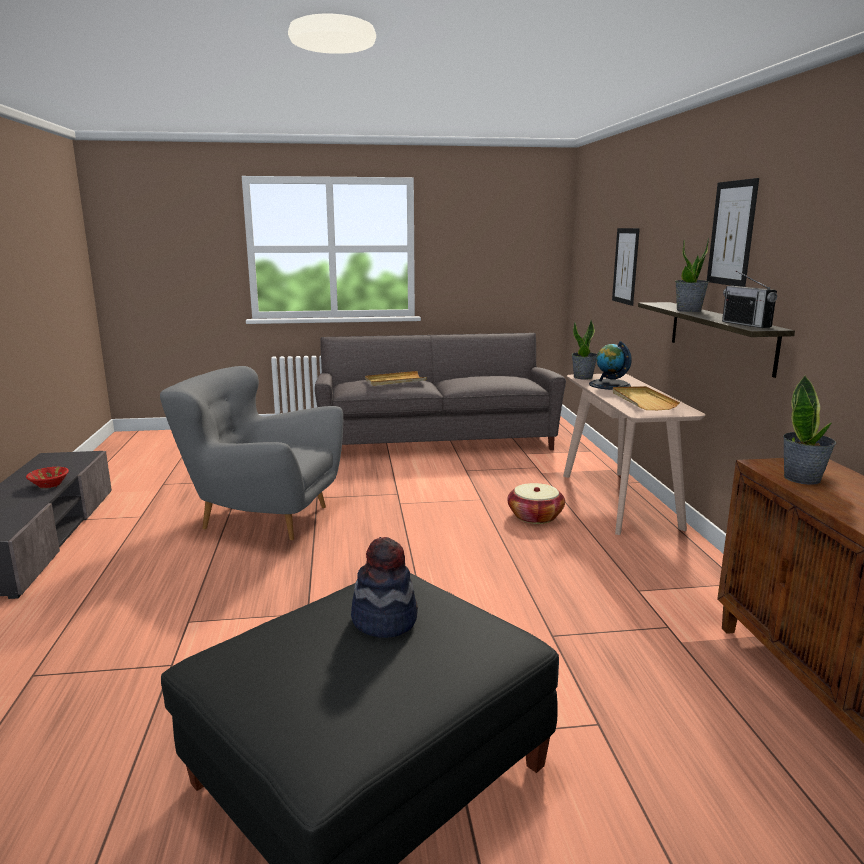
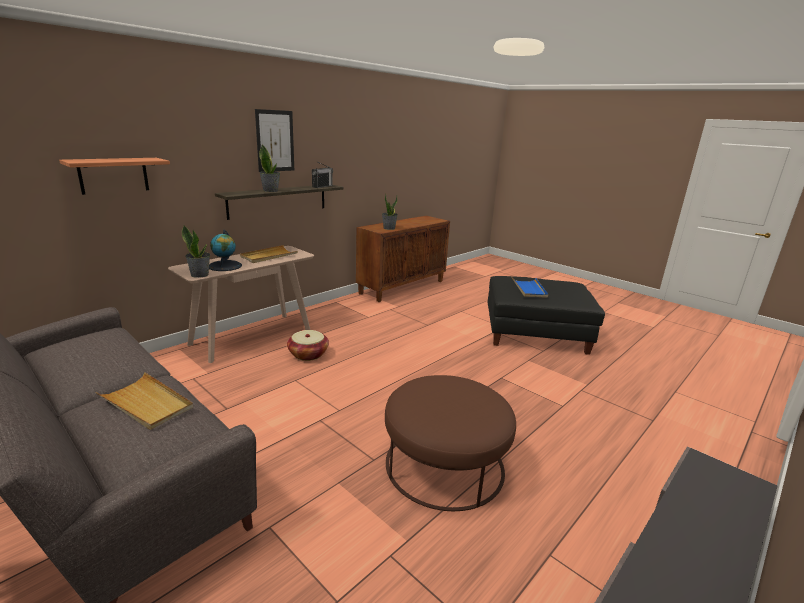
camera: 130 degrees left, 5 degrees up
red bowl [26,467,69,489] -> none
grey armchair [160,366,343,540] -> brown ottoman [385,375,516,511]
hat [351,537,418,638] -> blue tray [512,278,548,298]
picture [612,228,640,306] -> shelf [59,158,170,195]

